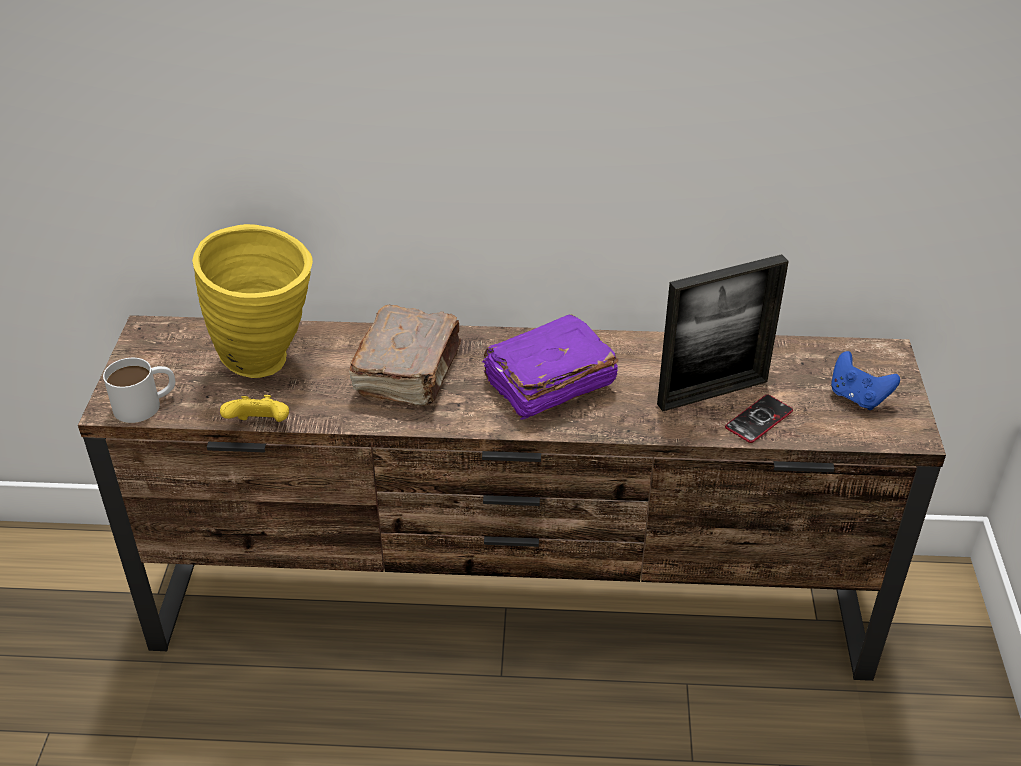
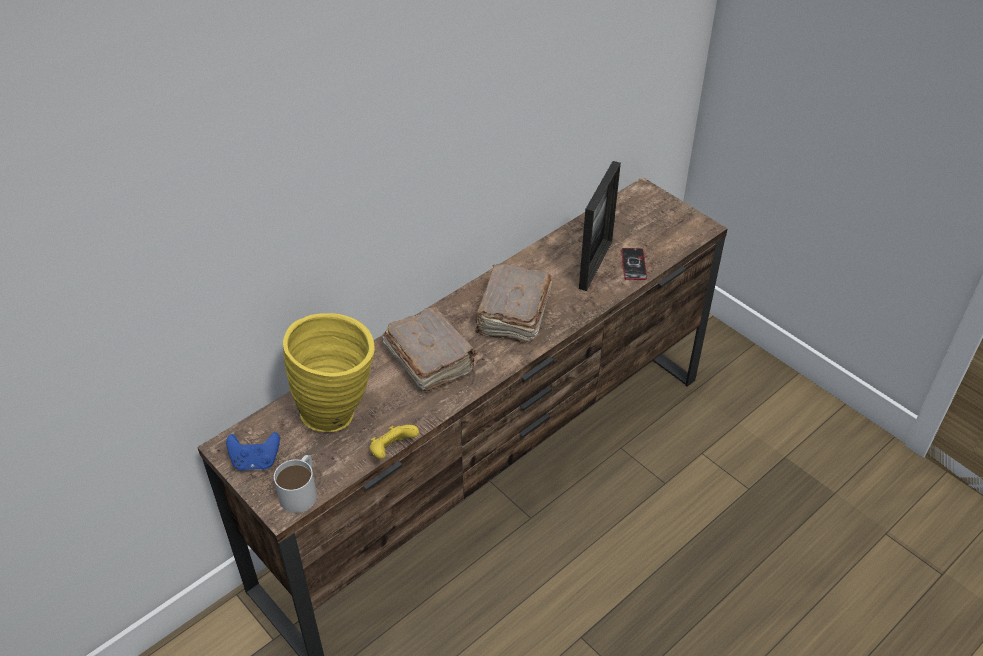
camera: 45 degrees left, 5 degrees up
purple book [482,314,619,420] -> brown book [475,264,552,344]
blue game controller [831,351,900,410] -> blue game controller moved to [226,432,280,471]

